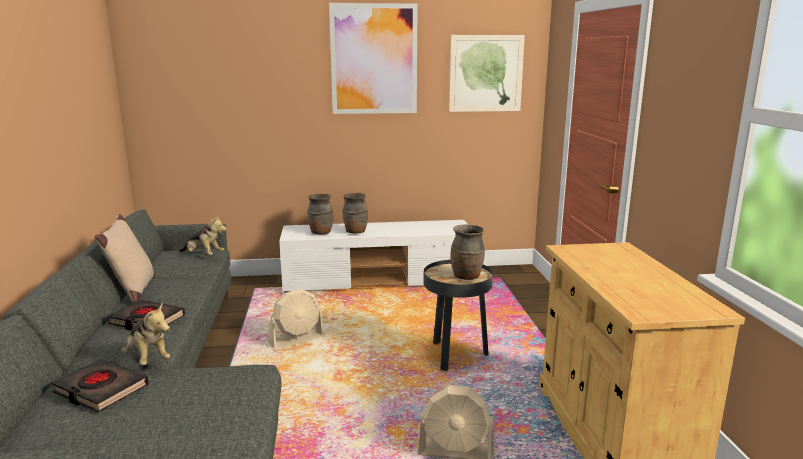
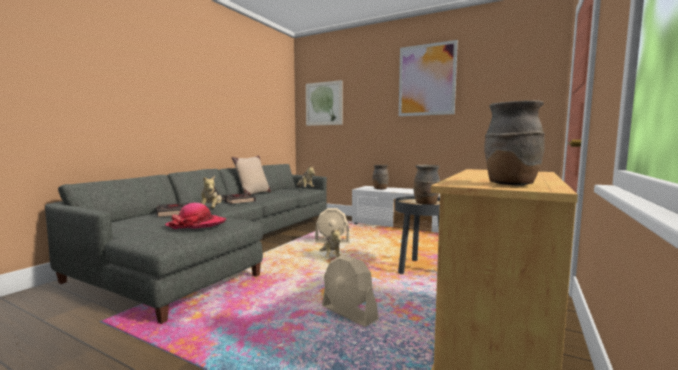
camera: 35 degrees right, 10 degrees down
brown vase [343,193,368,233] -> brown vase moved to [484,100,545,186]
picture [449,35,525,112] -> picture moved to [306,80,343,126]
none -> hat [165,203,226,229]
none -> plush toy [319,228,342,258]

